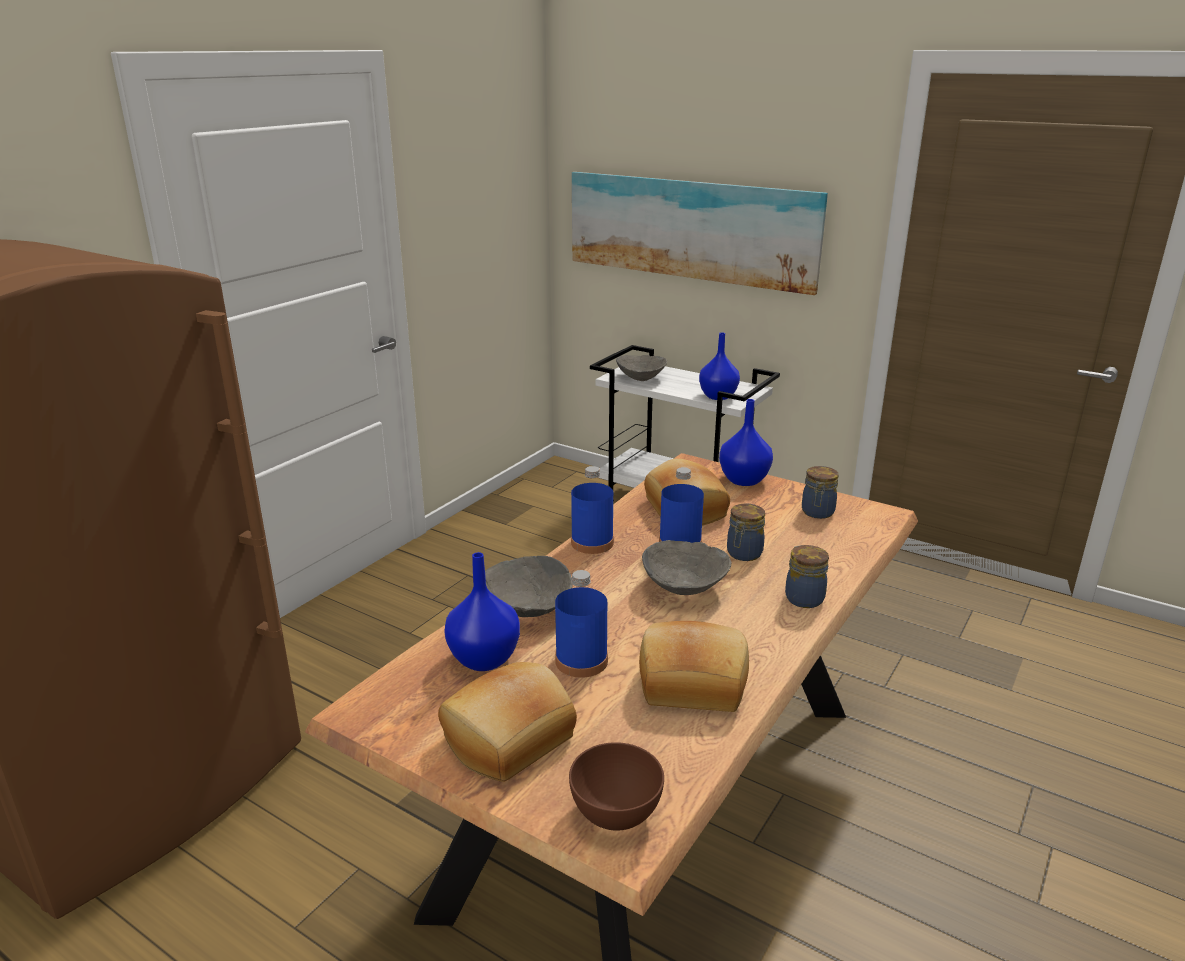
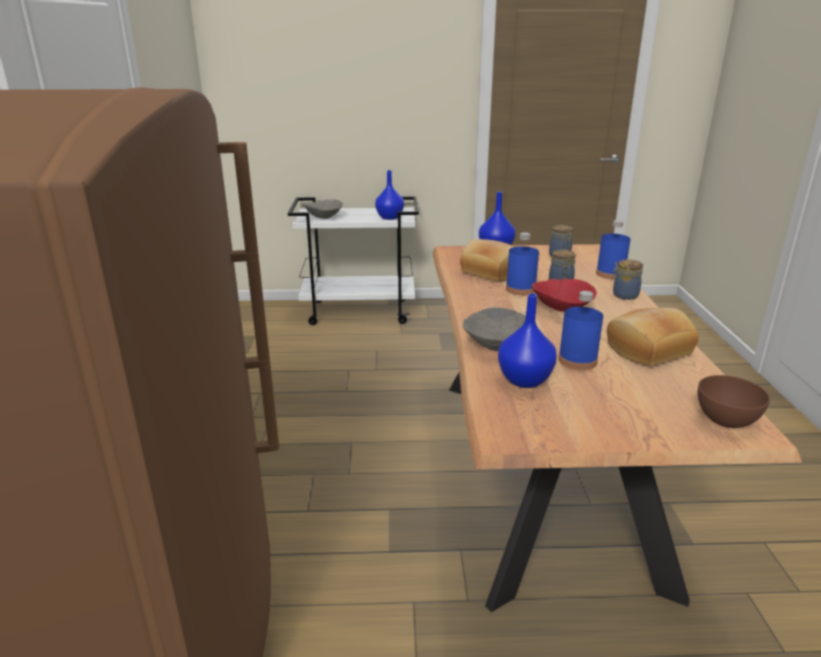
camera: 35 degrees left, 0 degrees up
bread [438,662,577,782] -> none
blue bottle [571,466,614,554] -> blue bottle moved to [596,220,631,280]
picture [572,172,828,295] -> none
grey bowl [642,540,731,595] -> red bowl [532,279,597,312]

